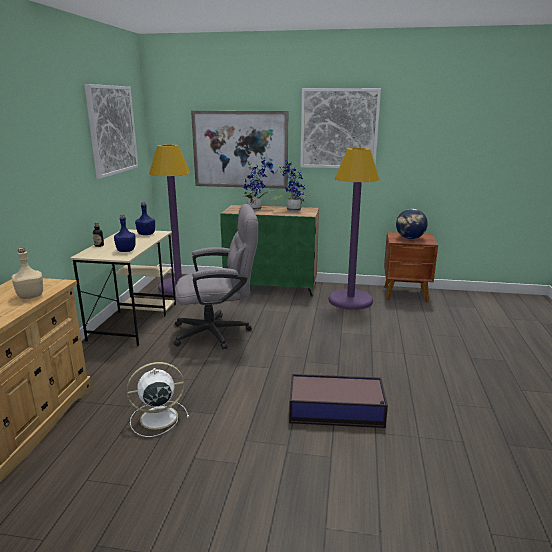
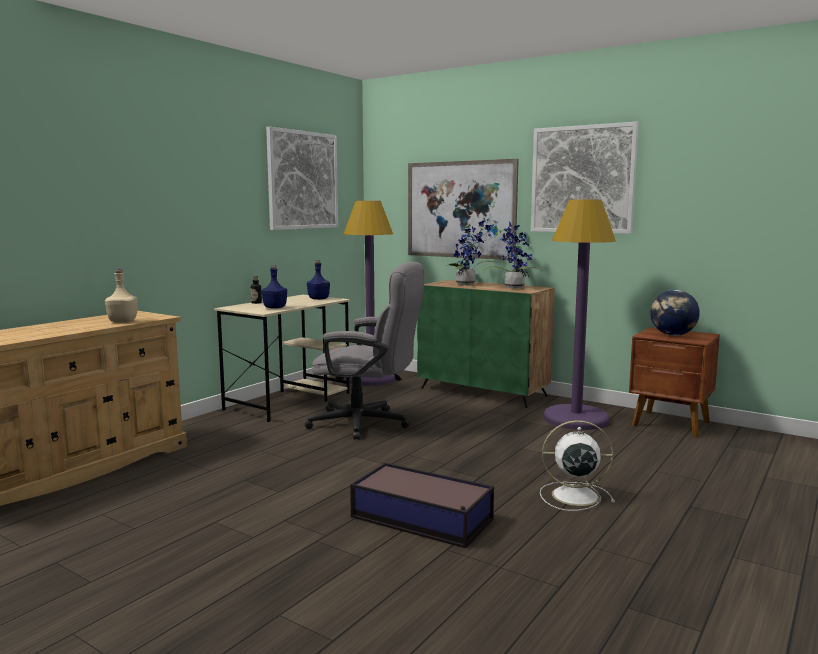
camera: 25 degrees right, 10 degrees down
white fan [127,362,189,437] -> white fan moved to [540,420,615,511]

